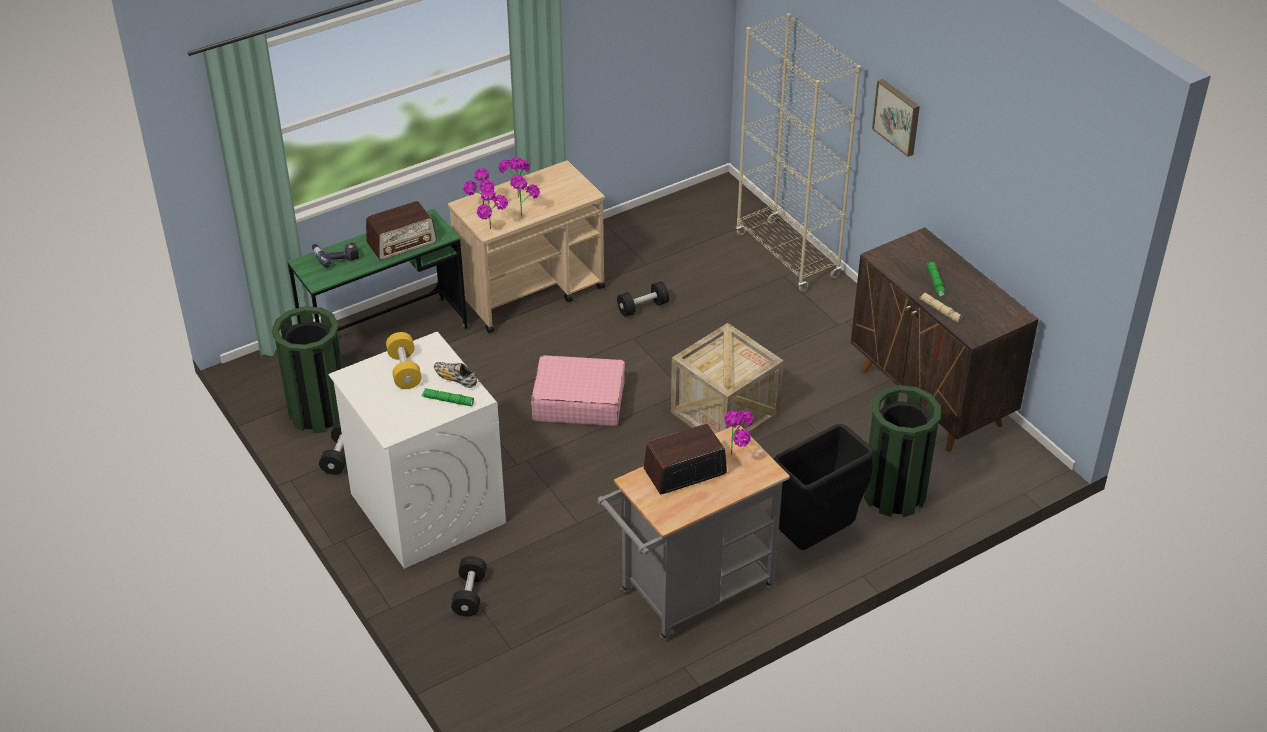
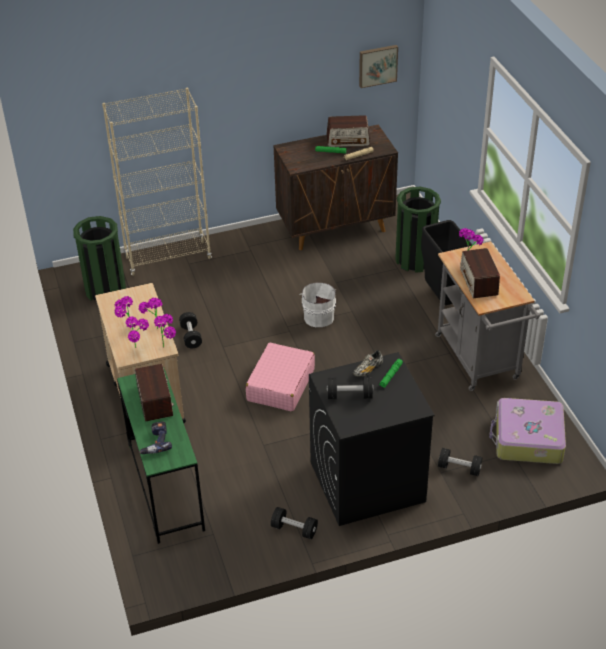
camera: 75 degrees left, 0 degrees up
green trash can [272,306,343,433] -> green trash can moved to [73,216,126,301]
white washing machine [329,332,506,569] -> black washing machine [309,352,435,526]
yellow dumbbell [386,332,422,389] -> black dumbbell [327,377,373,399]
crate [671,323,784,435] -> white bucket [299,283,336,327]
picture [872,79,920,157] -> picture moved to [359,45,398,88]
none -> radio [326,115,370,147]
none -> suitcase [489,398,566,464]

